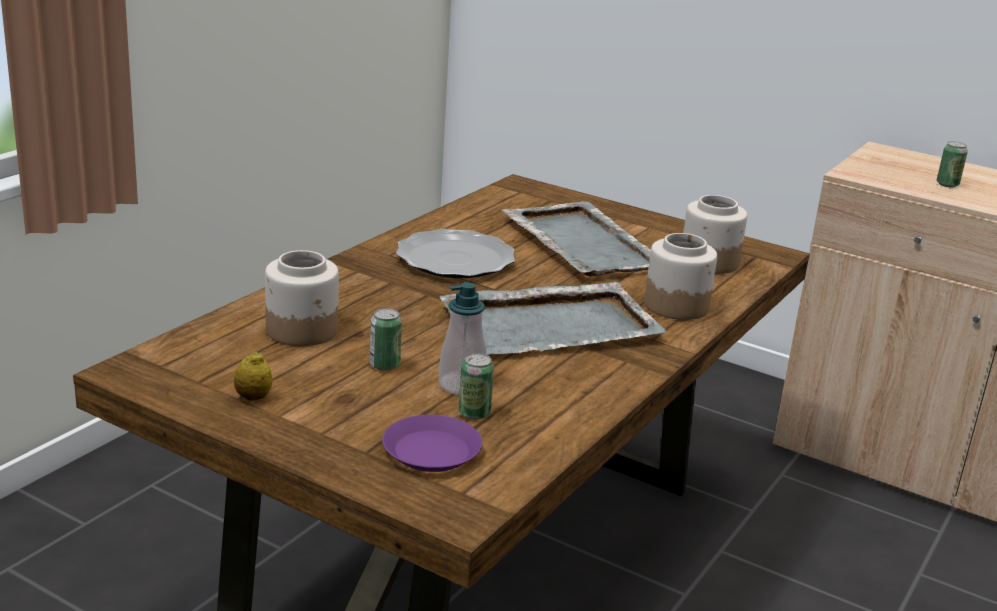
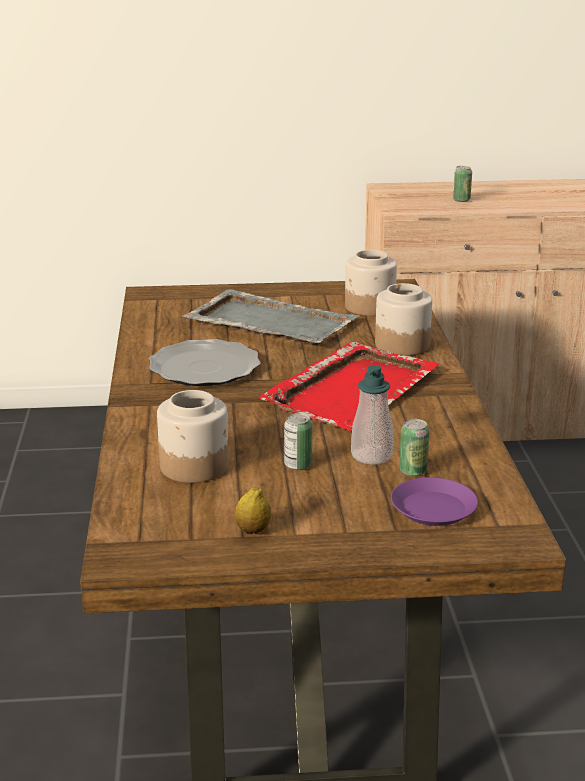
camera: 35 degrees left, 0 degrees up
grey tray [439,282,667,355] -> red tray [258,341,439,431]

